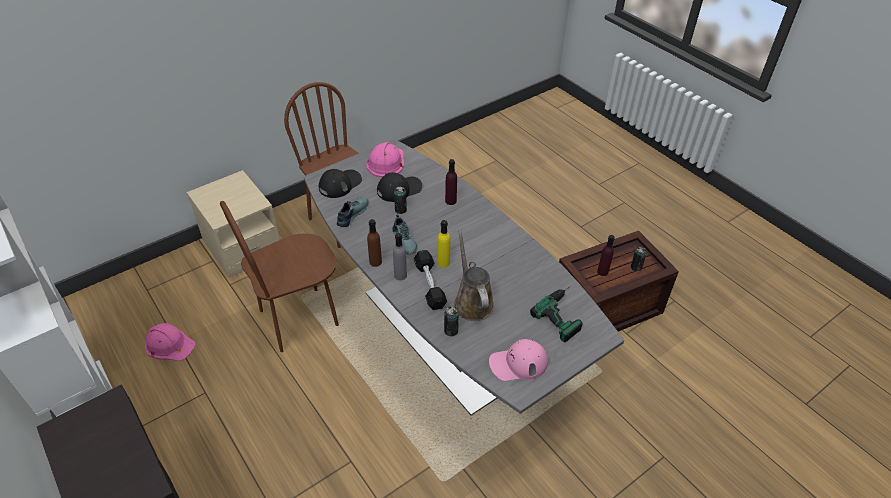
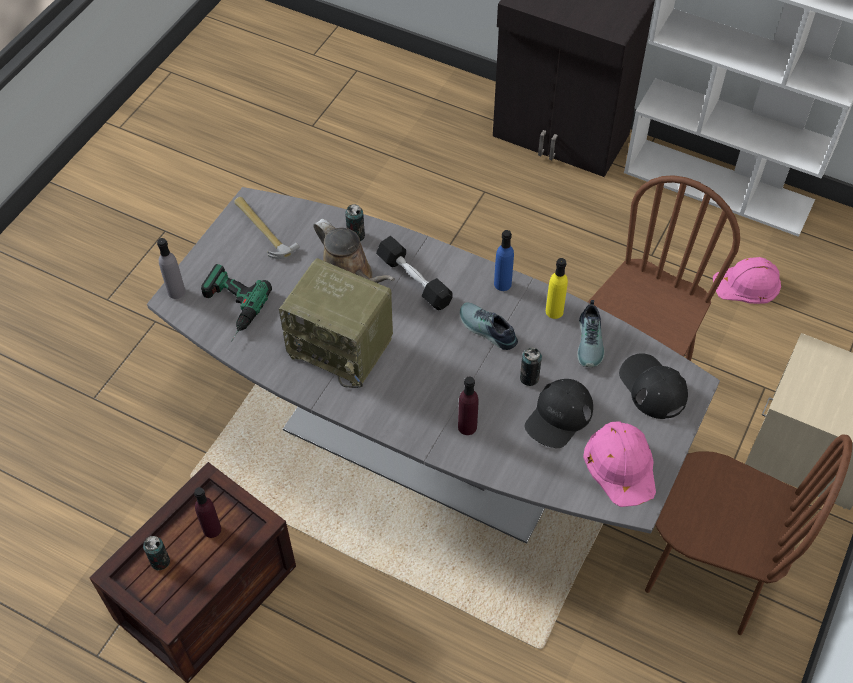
camera: 155 degrees right, 10 degrees up
black cap [319,169,362,198] -> black cap turned 135 degrees clockwise [619,353,688,419]
brown bottle [367,219,382,267] -> blue bottle [494,230,514,291]
grey bottle [393,233,407,280] -> grey bottle moved to [157,238,185,299]
yellow bottle [438,220,450,267] -> yellow bottle moved to [546,258,568,319]
pink cap [489,339,548,381] -> hammer [234,197,299,259]
none -> radio [279,258,393,388]

